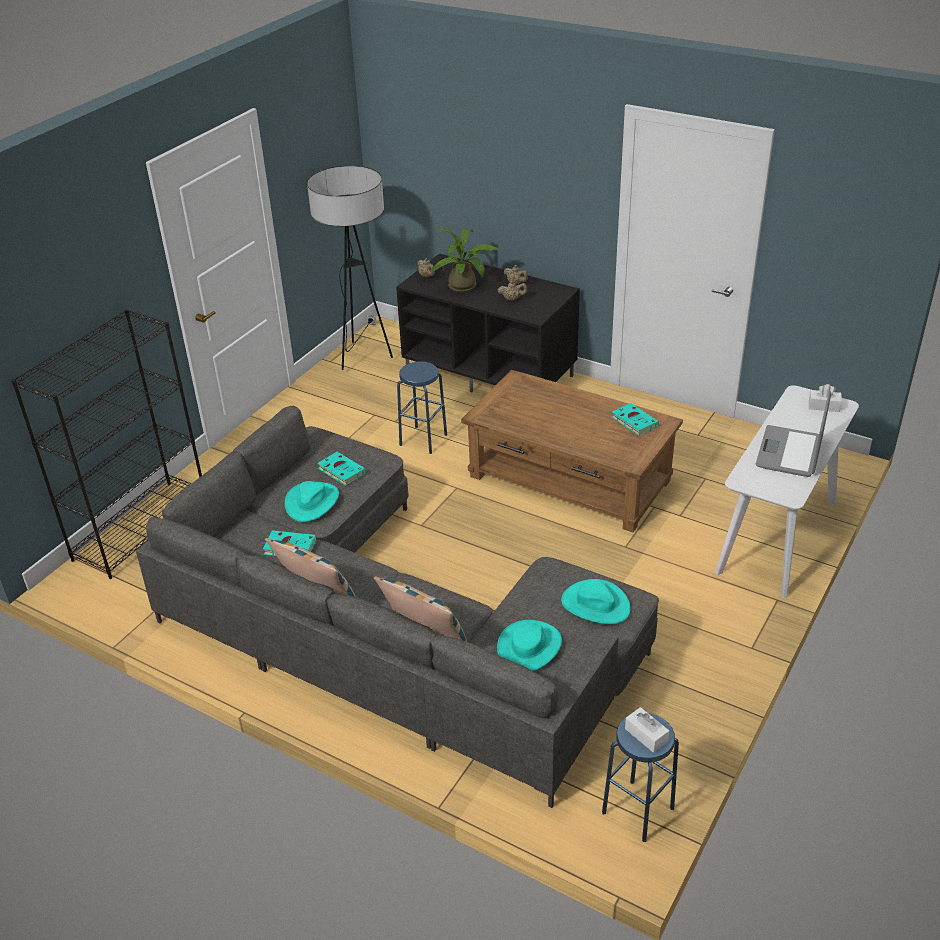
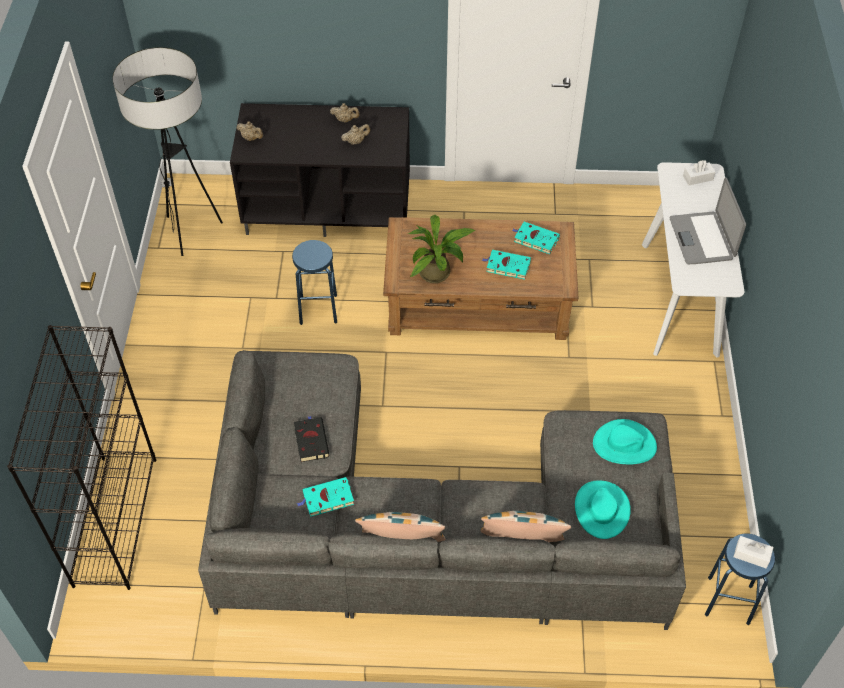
camera: 30 degrees left, 15 degrees up
turquoise hat [285,481,339,522] -> black book [294,416,330,462]
turquoise book [317,452,366,486] -> turquoise book moved to [482,250,531,280]
potted plant [430,228,499,293] -> potted plant moved to [408,215,476,283]

